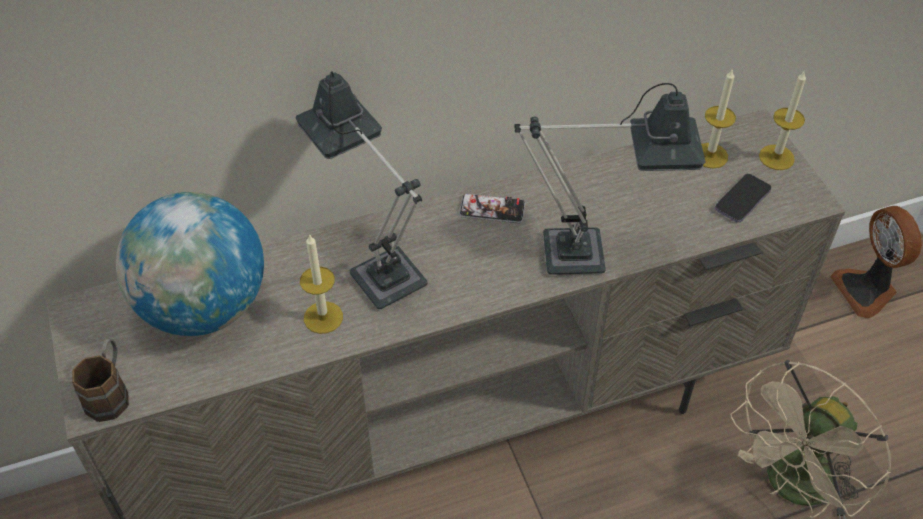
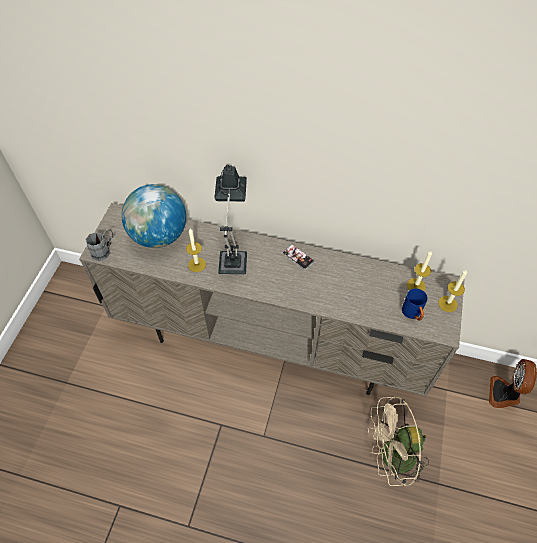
camera: 35 degrees right, 5 degrees up
brown mug [72,339,129,422] -> grey mug [86,229,113,261]
table lamp [514,83,706,275] -> none
phone [715,174,772,223] -> blue mug [402,288,428,321]

